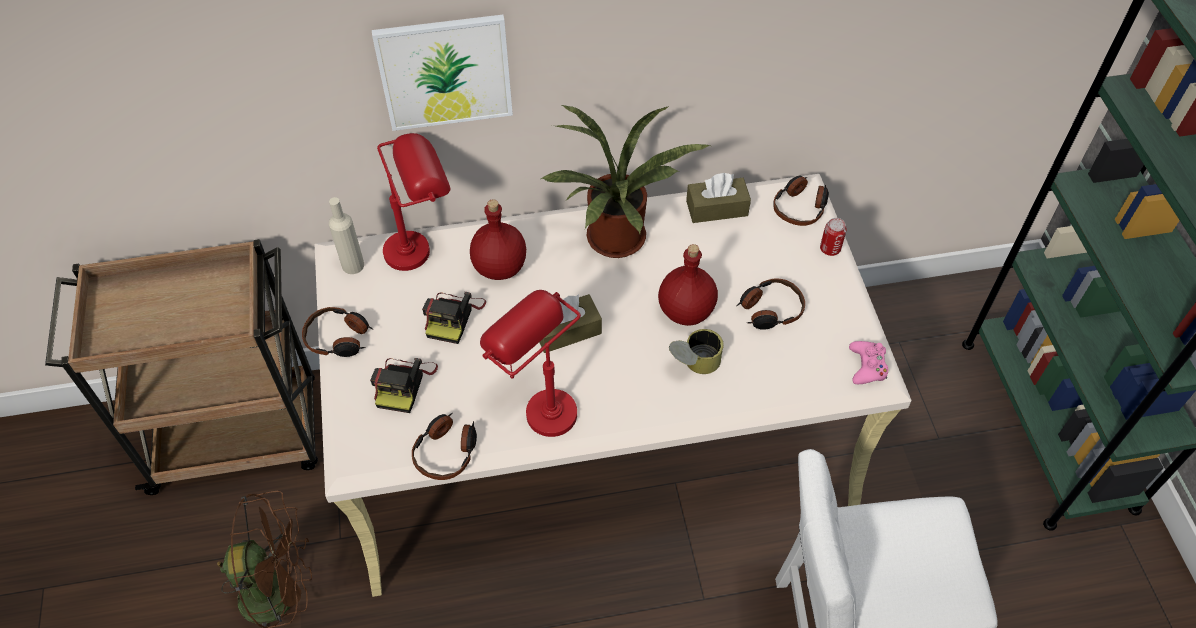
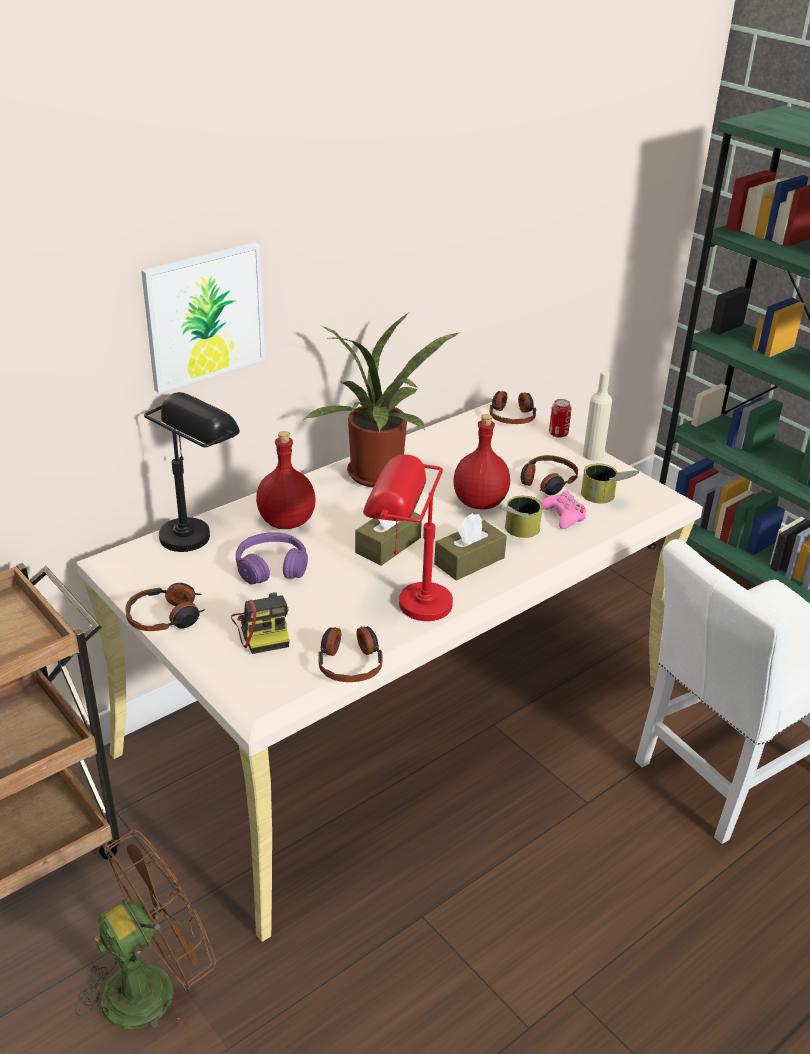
camera: 30 degrees left, 20 degrees down
beige bottle [329,197,364,274] -> beige bottle moved to [583,371,612,461]
red table lamp [377,133,450,271] -> black table lamp [144,392,240,552]
camera [422,292,486,344] -> purple headphones [236,532,308,585]
brown tissue box [686,173,751,223] -> brown tissue box moved to [434,513,507,581]
pink game controller [849,341,888,384] -> pink game controller moved to [540,490,586,529]
none -> can [581,463,639,503]

